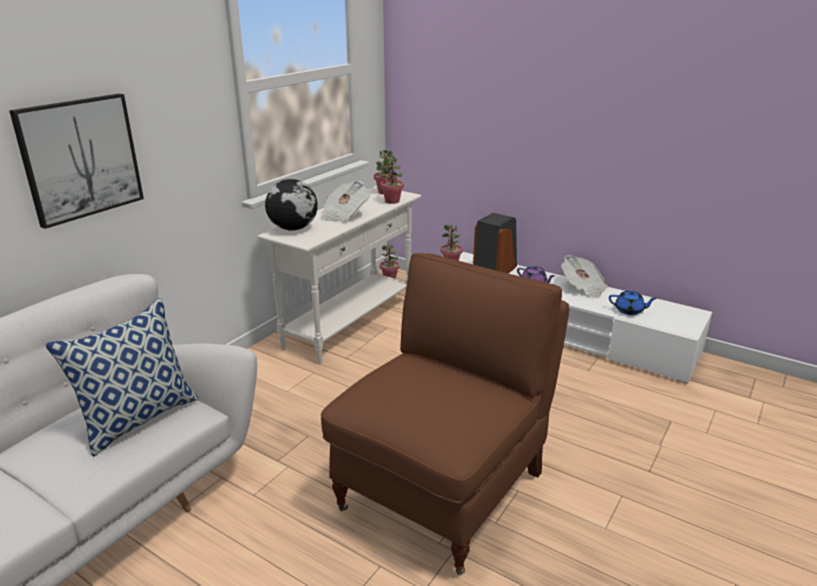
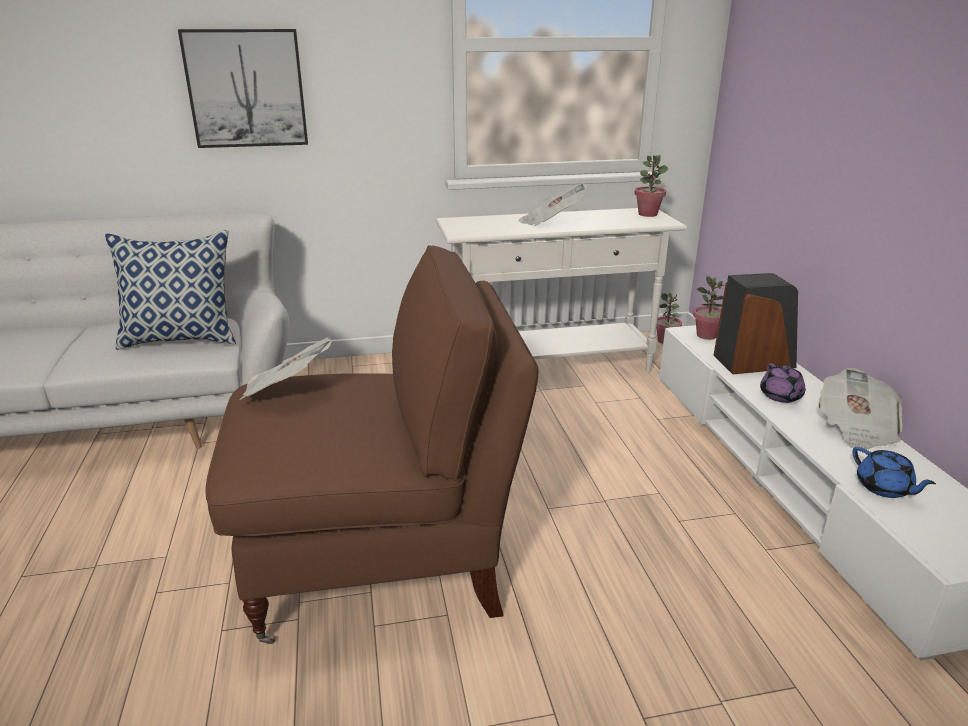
camera: 45 degrees right, 0 degrees up
globe [265,179,318,230] -> none
potted plant [380,157,404,204] -> none
none -> newspaper [239,336,332,400]

